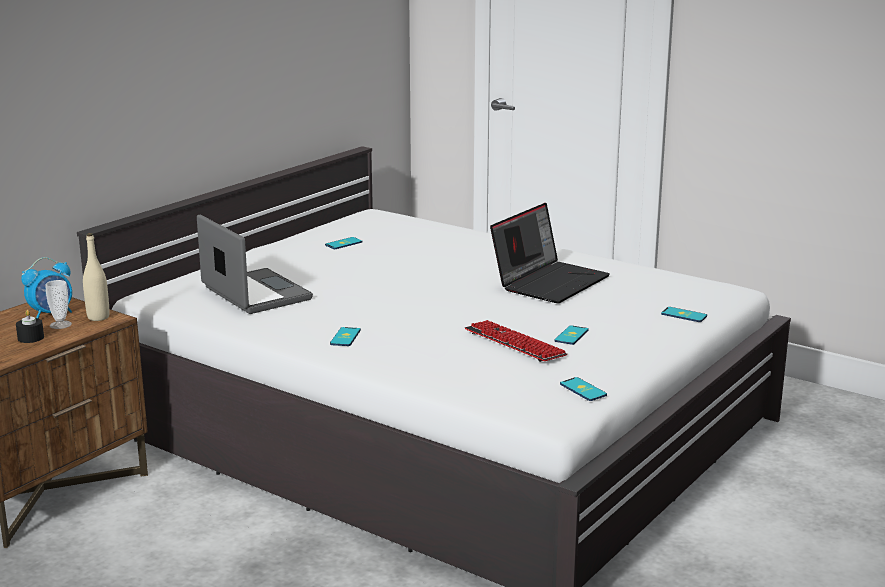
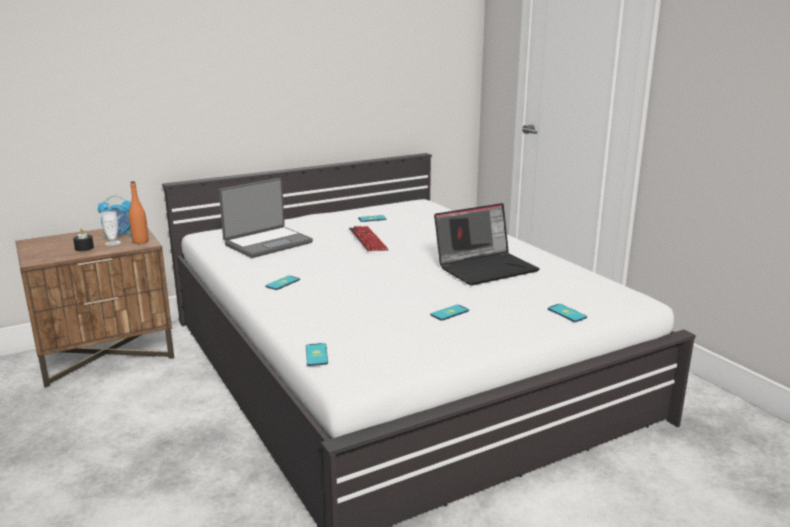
camera: 25 degrees right, 0 degrees up
beige bottle [83,233,109,321] -> orange bottle [129,181,148,244]
laptop [197,215,313,314] -> laptop turned 60 degrees clockwise [219,178,313,258]
keyboard [465,320,567,362] -> keyboard moved to [349,226,389,251]
phone [560,377,607,401] -> phone moved to [306,343,328,366]

